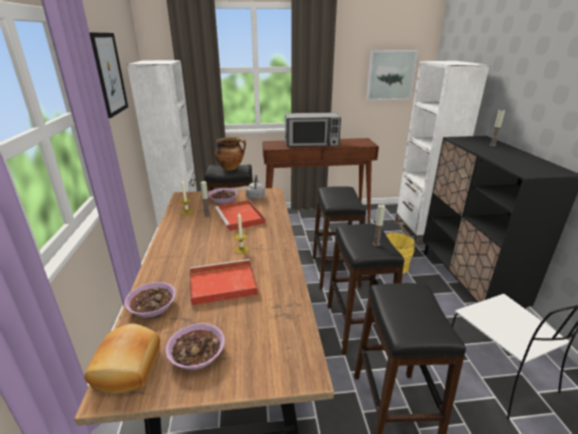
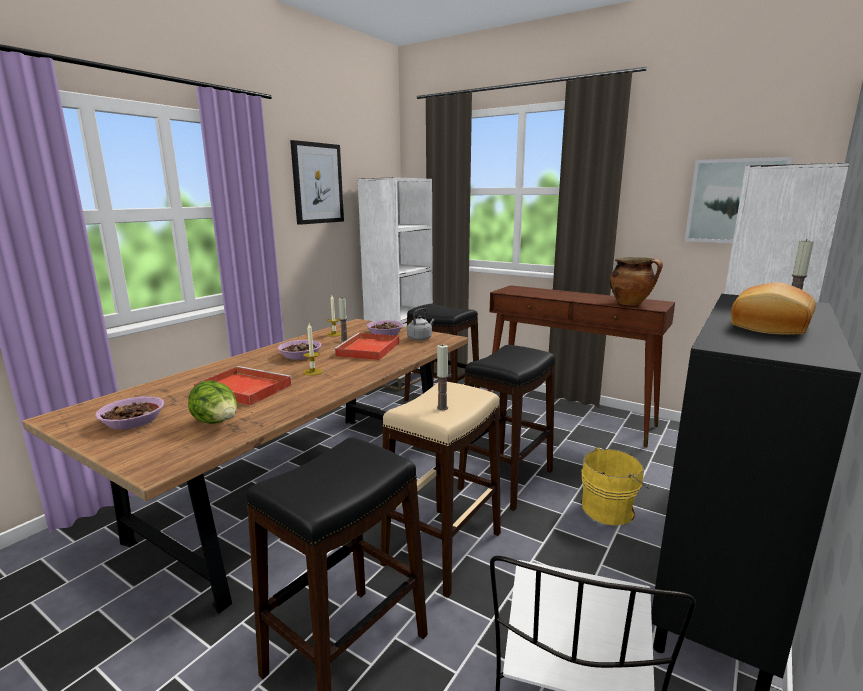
camera: 40 degrees right, 10 degrees down
bread [84,324,160,394] -> bread moved to [731,282,816,335]
bowl [124,282,176,317] -> bowl moved to [278,340,321,360]
cooking pot [215,137,246,171] -> cooking pot moved to [610,257,663,305]
microwave [285,113,341,147] -> none
black stool [327,224,404,355] -> beige stool [381,382,501,598]
none -> lettuce [188,380,237,424]

